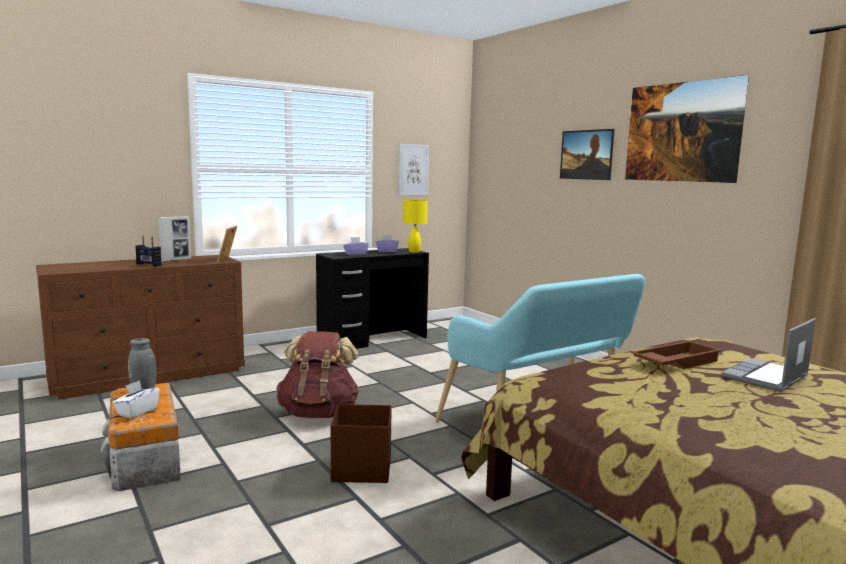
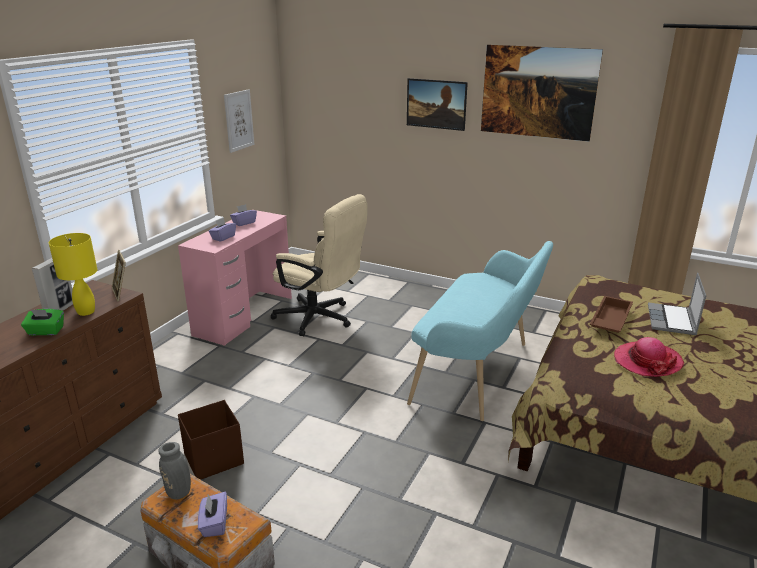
camera: 30 degrees left, 15 degrees up
white tissue box [113,380,160,419] -> purple tissue box [198,492,227,537]
radio [135,236,162,267] -> green tissue box [21,309,64,335]
brown backpack [276,331,359,418] -> none
black desk [316,248,429,349] -> pink desk [178,211,292,346]
brown storage box [331,404,392,483] -> brown storage box moved to [178,400,244,480]
yellow table lamp [403,200,428,252] -> yellow table lamp moved to [49,233,97,316]
none -> beige office chair [271,194,367,336]
none -> hat [614,337,684,377]

